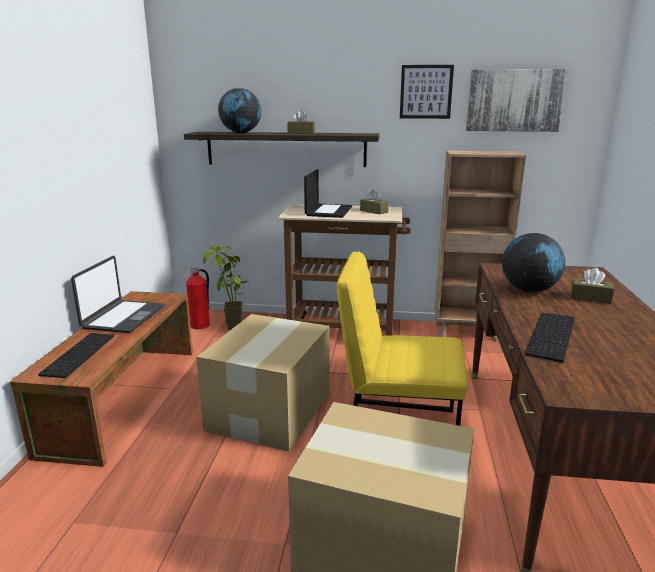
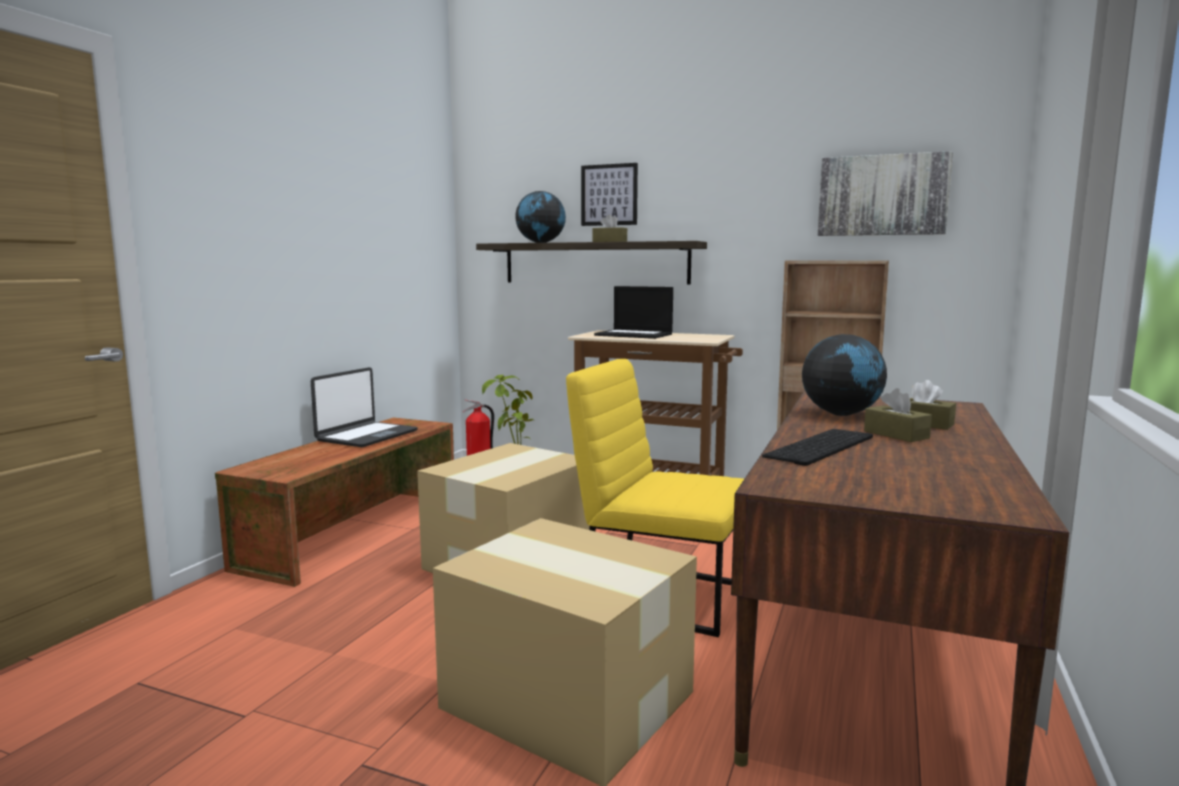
camera: 15 degrees right, 10 degrees down
keyboard [38,333,114,378] -> none
laptop [304,169,352,218] -> laptop turned 90 degrees clockwise [594,286,673,339]
brown tissue box [360,190,389,214] -> brown tissue box moved to [864,388,932,442]
picture [400,65,454,119] -> picture moved to [581,163,638,226]

